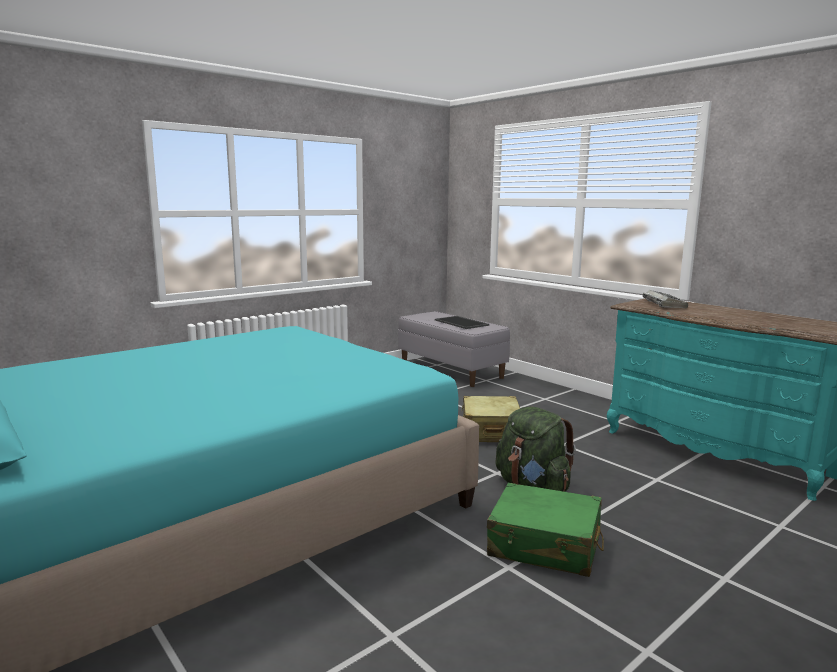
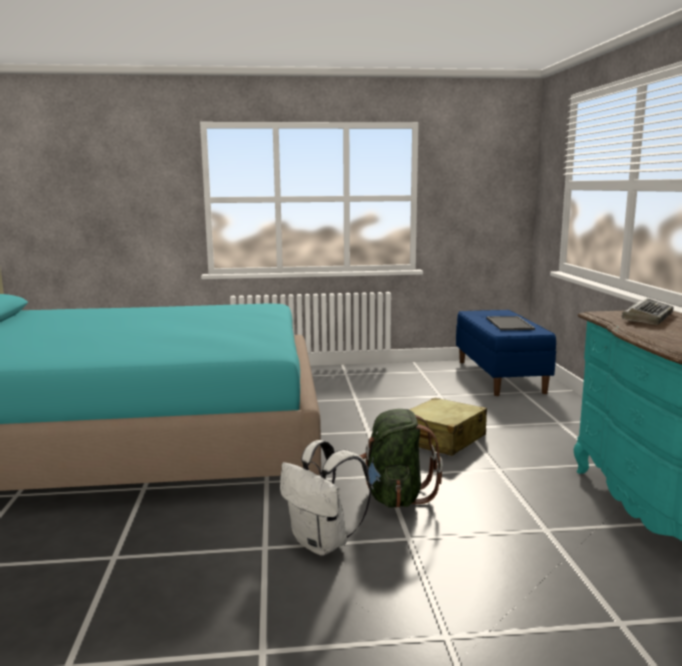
camera: 35 degrees right, 0 degrees up
grey bench [398,311,510,387] -> blue bench [456,310,556,396]
green suitcase [487,483,604,577] -> white backpack [280,440,371,556]

